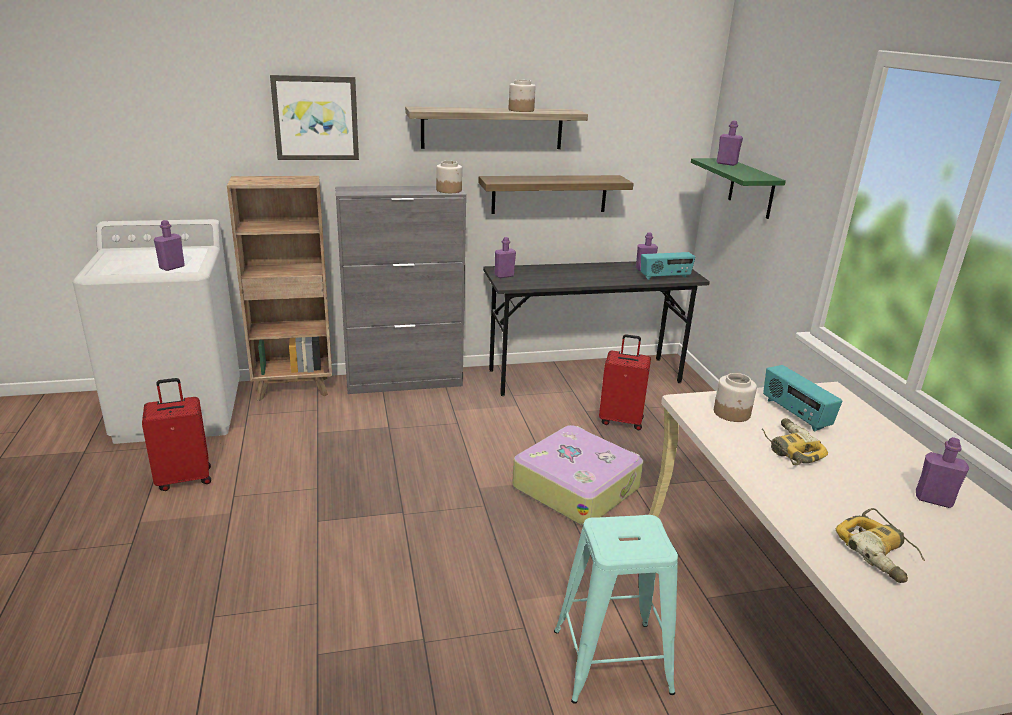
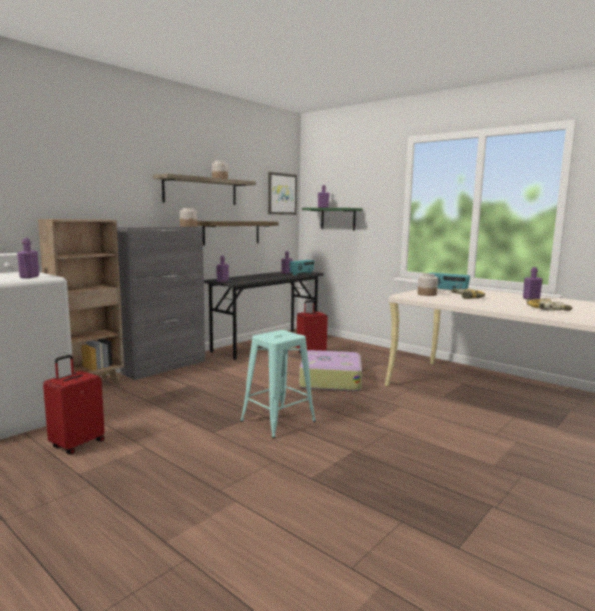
camera: 35 degrees left, 15 degrees down
picture [270,75,359,160] -> picture moved to [268,172,297,215]
turquoise stool [554,515,678,704] -> turquoise stool moved to [240,330,316,438]

